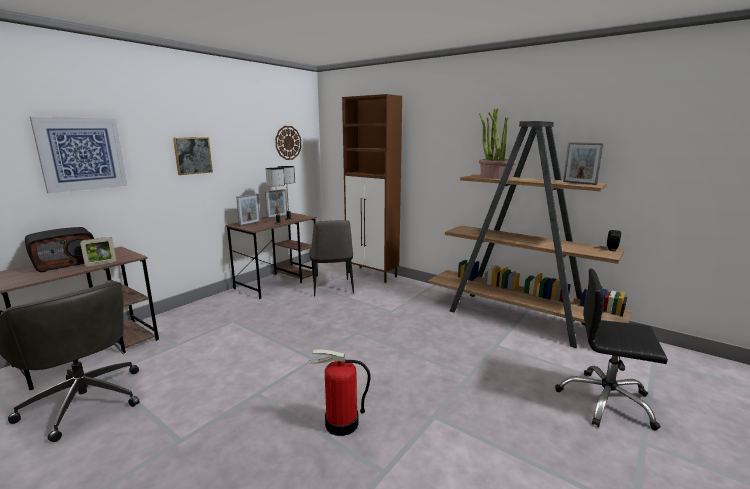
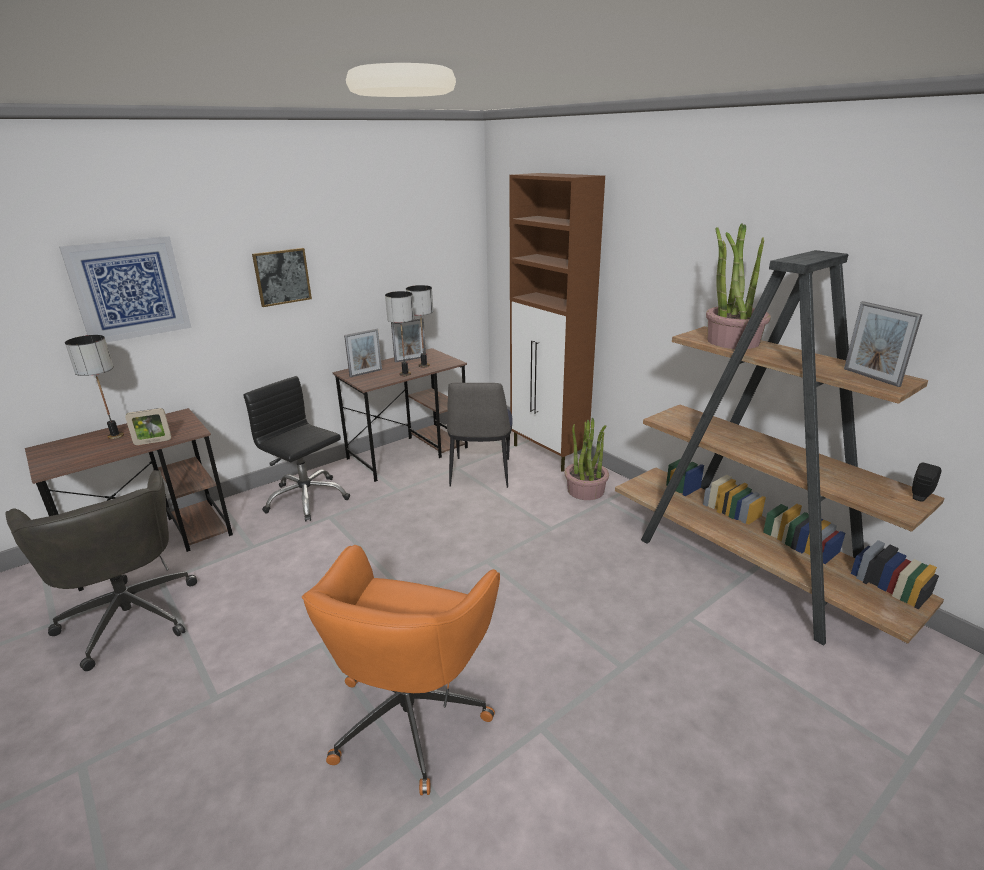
camera: 15 degrees right, 10 degrees up
radio [25,227,94,272] -> table lamp [65,335,124,439]
wall clock [275,126,301,160] -> none
fire extinguisher [309,349,371,436] -> orange office chair [302,545,500,795]
black office chair [555,268,668,431] -> black office chair moved to [243,376,350,522]
none -> potted plant [564,418,609,500]

